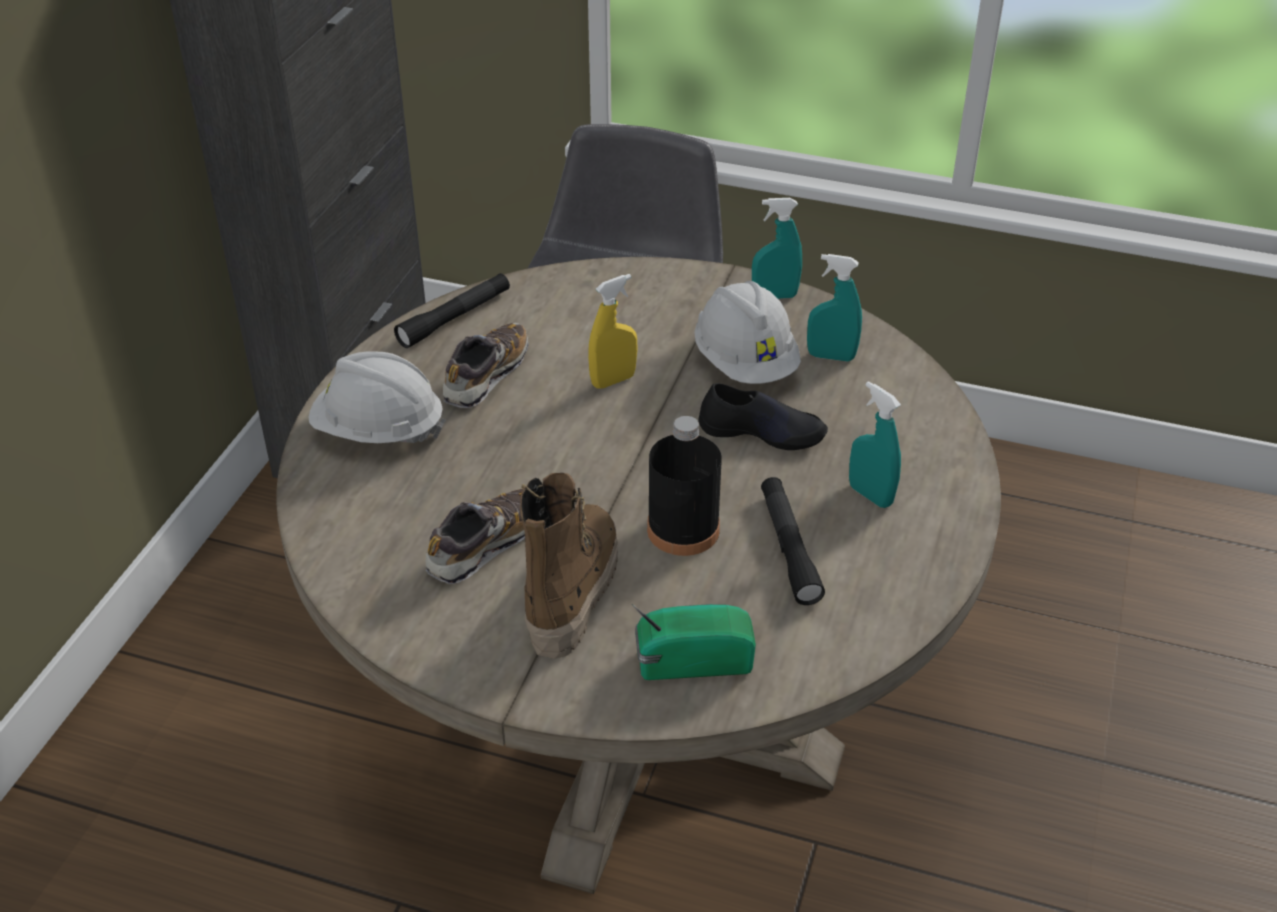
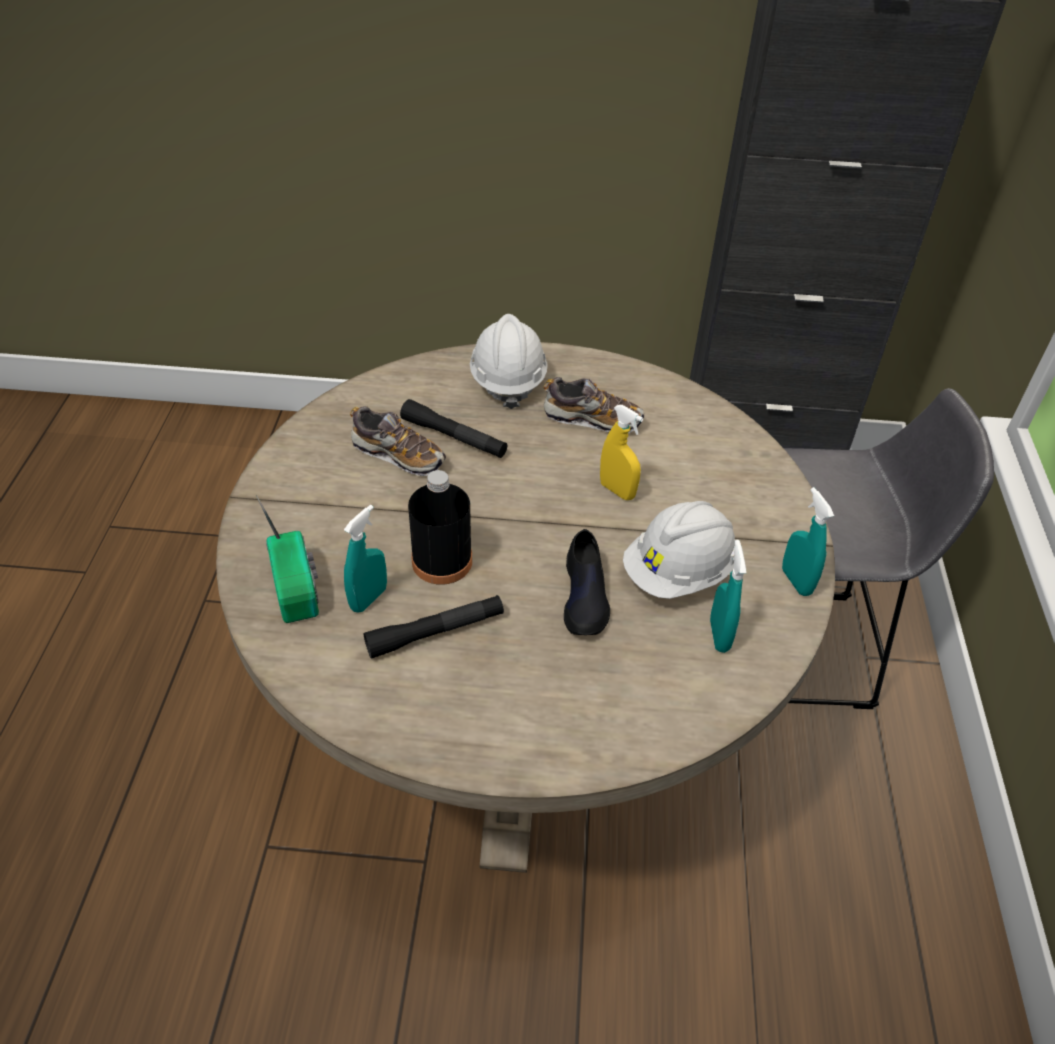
camera: 75 degrees right, 5 degrees up
black flashlight [394,273,510,348] -> black flashlight moved to [400,399,507,458]
boot [520,473,618,659] -> none
turquoise spray bottle [849,381,901,508] -> turquoise spray bottle moved to [344,505,387,613]

